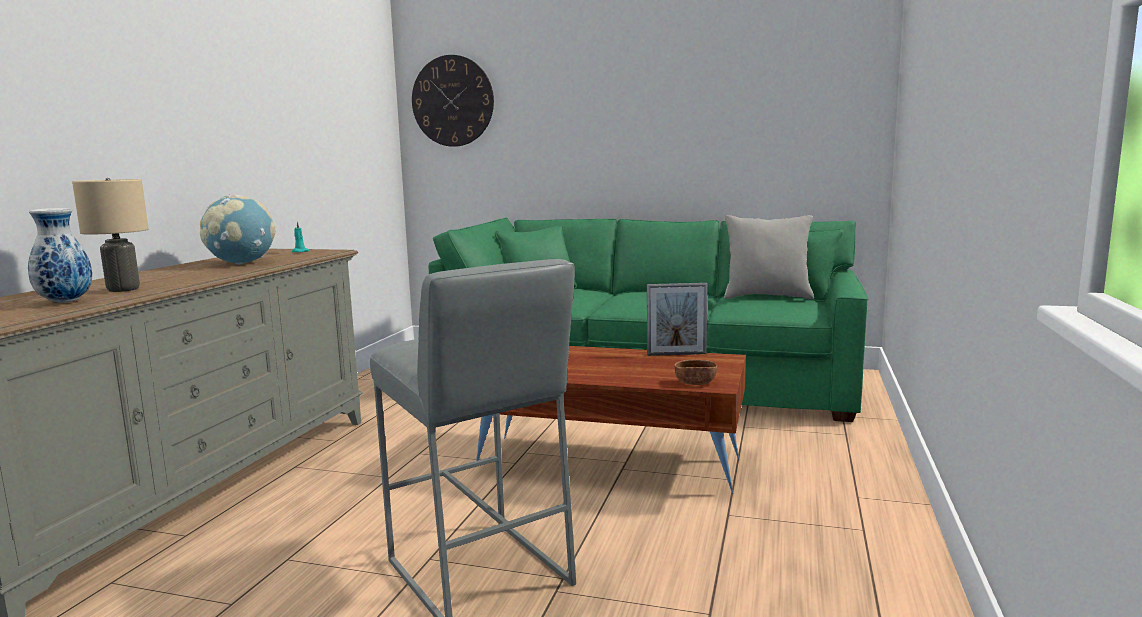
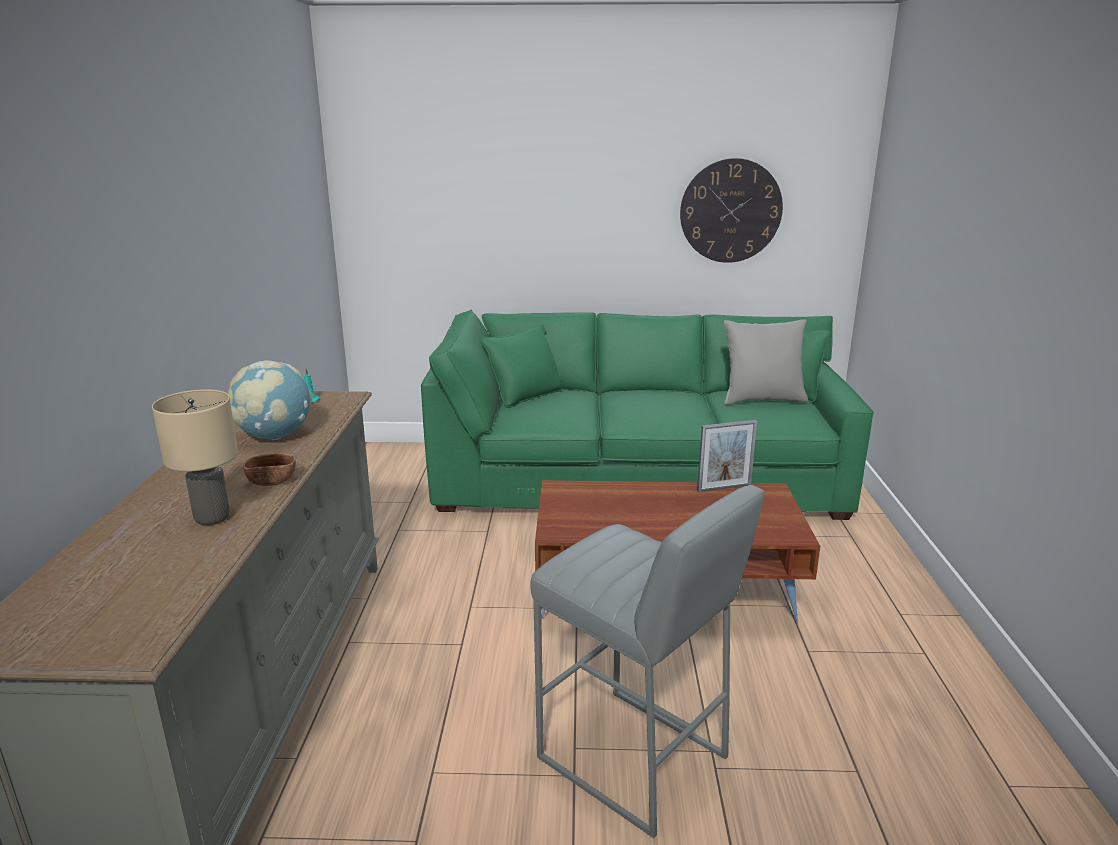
camera: 15 degrees left, 10 degrees up
vase [28,208,92,303] -> none
wall clock [412,55,494,147] -> wall clock moved to [680,158,783,263]
brown bowl [674,360,718,385] -> brown bowl moved to [243,454,296,486]

